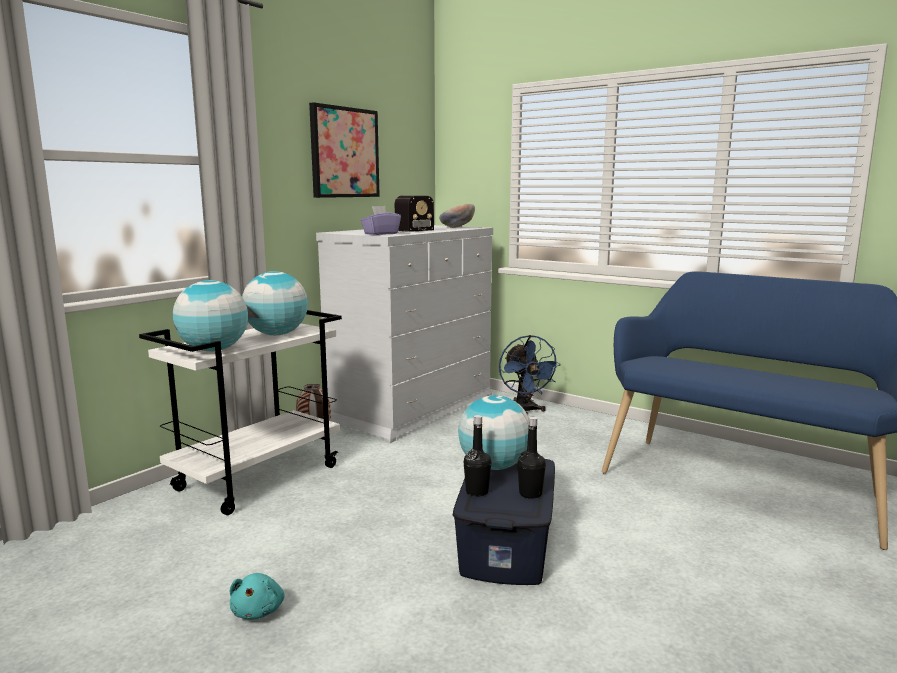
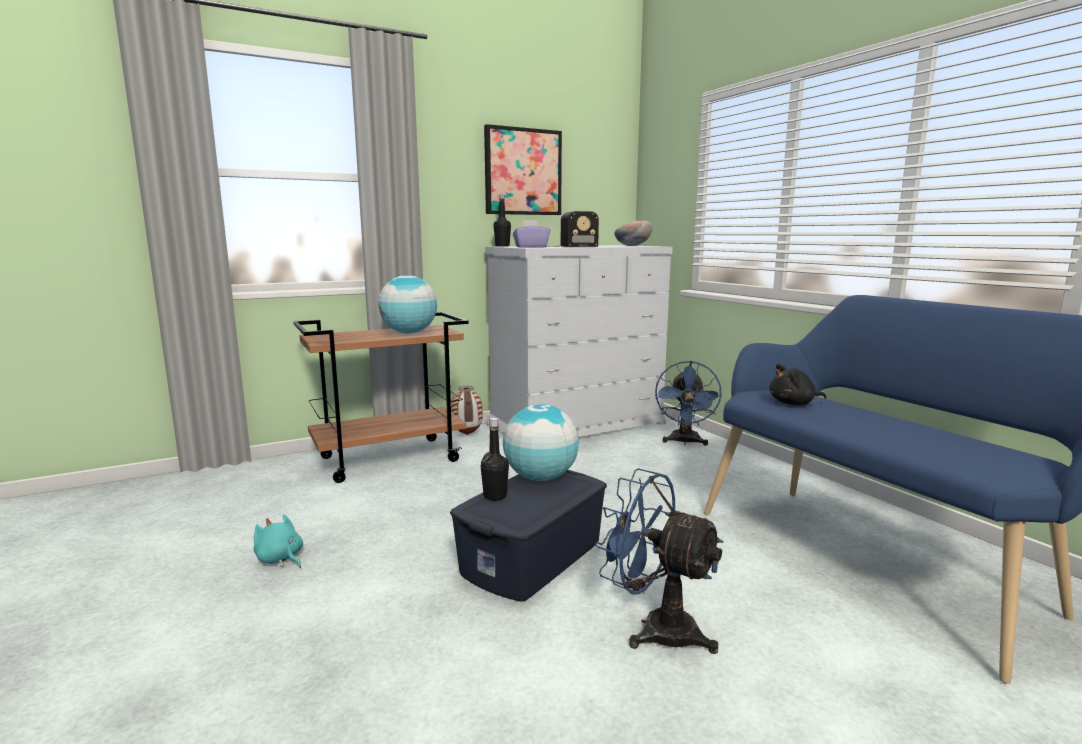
camera: 25 degrees right, 0 degrees up
white cart [139,310,342,515] -> brown cart [293,312,469,483]
globe [173,280,248,351] -> none
turquoise plush toy [229,573,285,620] -> turquoise plush toy turned 105 degrees clockwise [254,514,303,568]
black bottle [517,417,546,499] -> black bottle moved to [493,194,511,247]
none -> blue fan [595,468,723,654]
none -> black plush toy [769,364,827,405]

